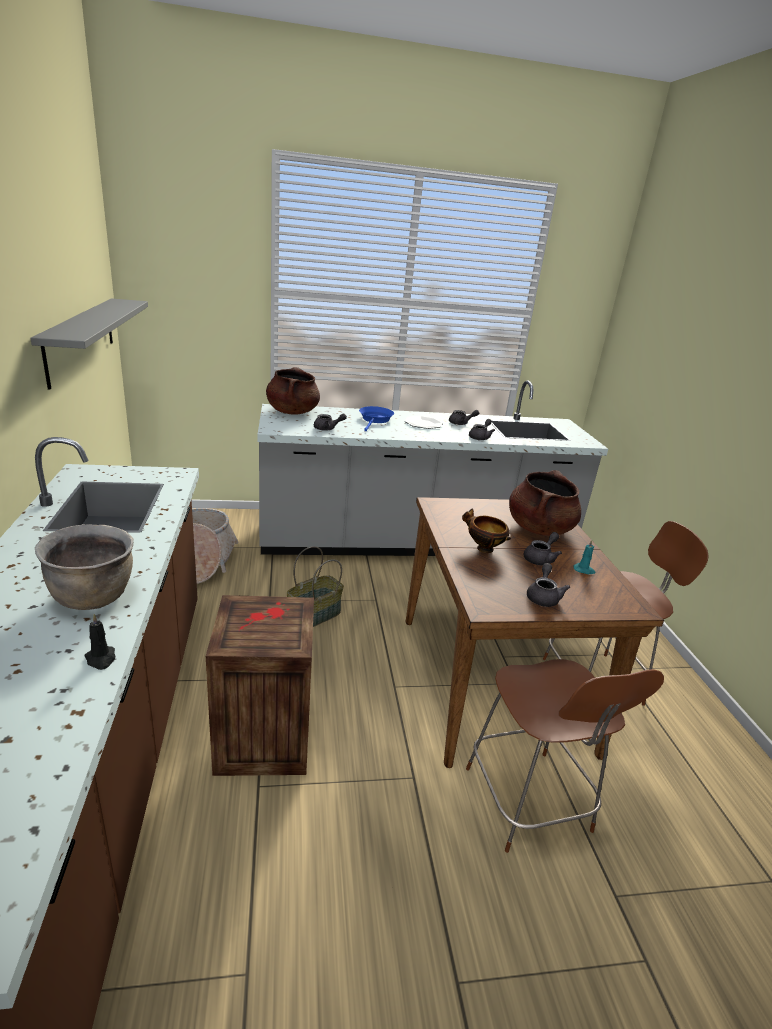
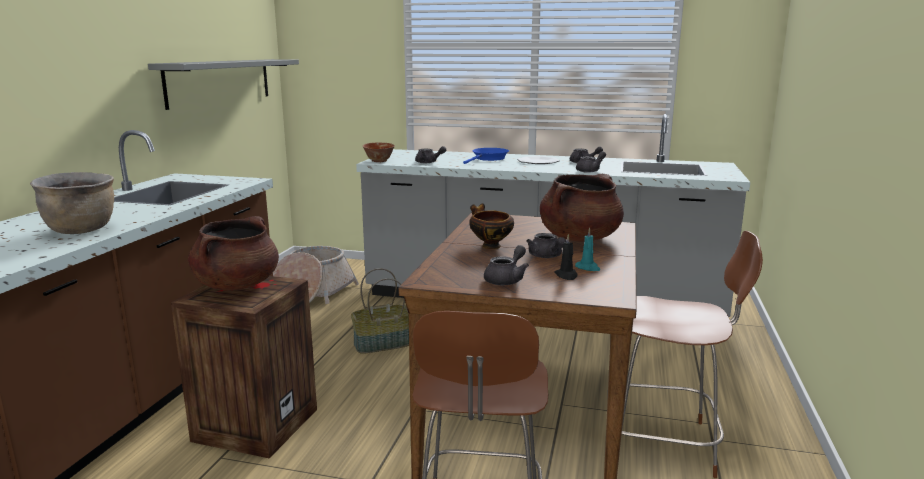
camera: 25 degrees right, 10 degrees down
black candle [84,614,116,670] -> black candle moved to [554,234,578,280]
brown cooking pot [266,367,320,414] -> brown cooking pot moved to [188,216,279,290]
grey teapot [524,532,562,566] -> grey teapot turned 90 degrees clockwise [526,233,566,258]
none -> bowl [363,142,395,162]

